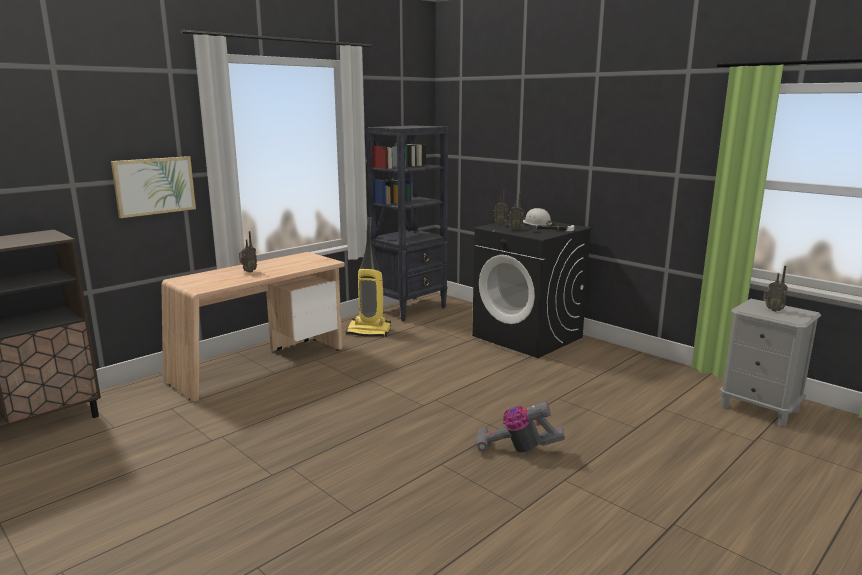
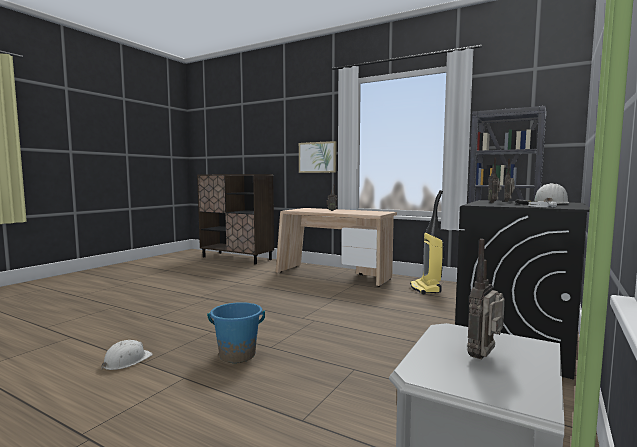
camera: 75 degrees right, 10 degrees down
vacuum cleaner [476,401,565,453] -> blue bucket [207,302,265,363]
none -> white hard hat [101,340,153,370]

